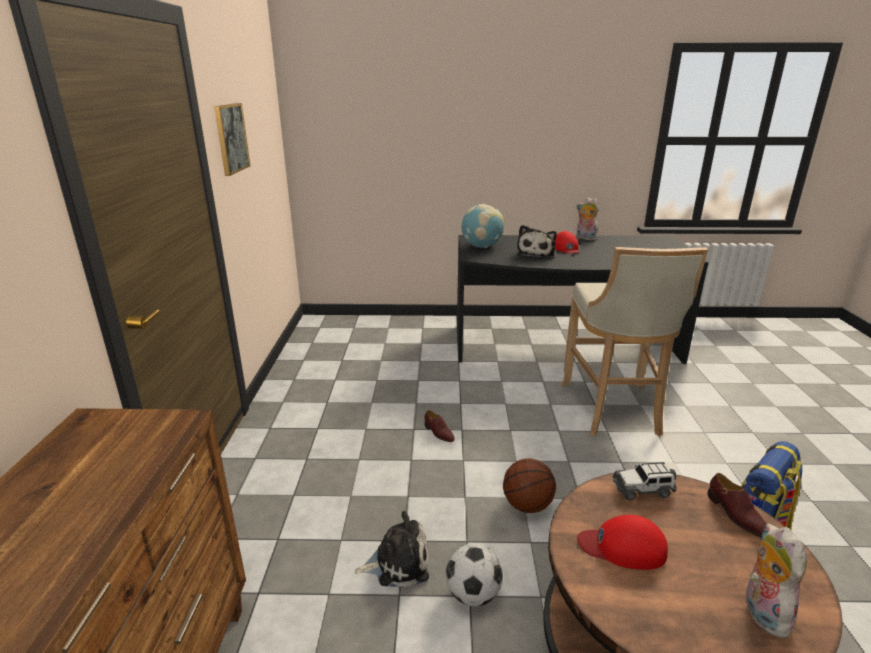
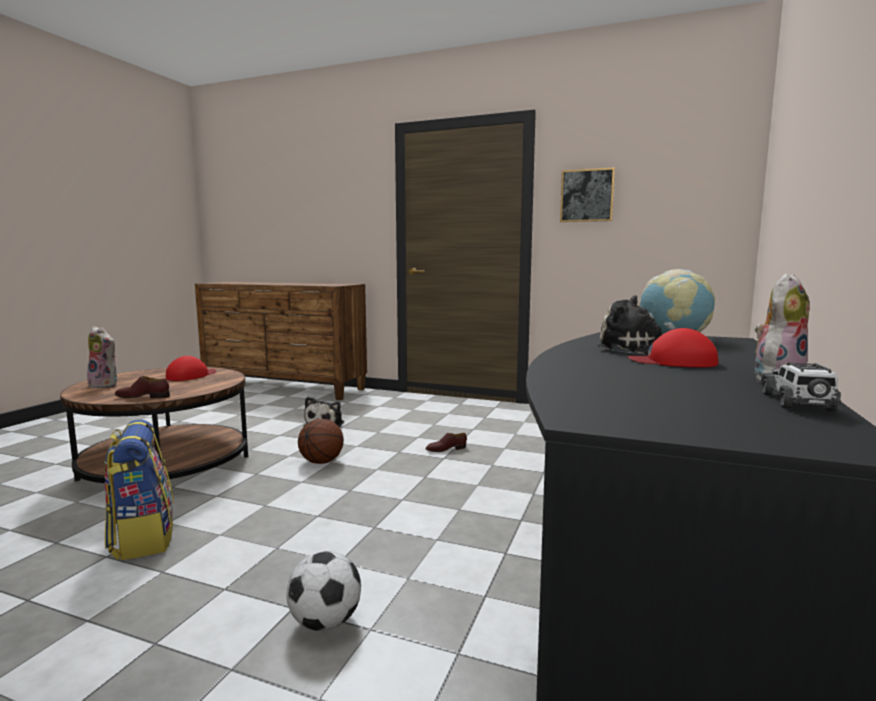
camera: 110 degrees right, 15 degrees down
football [446,544,503,606] -> football moved to [286,551,361,631]
beige stool [561,247,708,436] -> none
toy car [612,462,677,501] -> toy car moved to [760,362,841,411]

